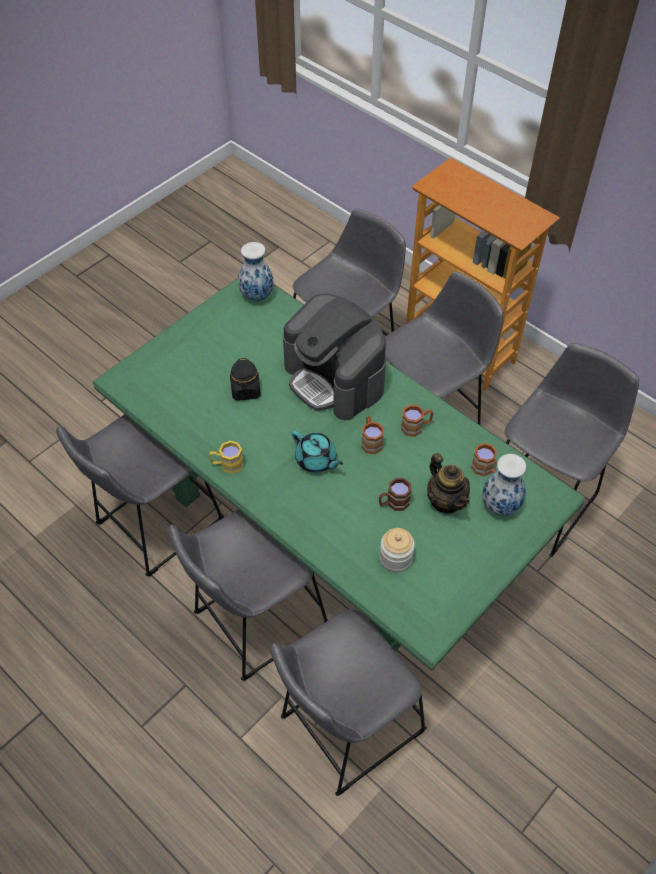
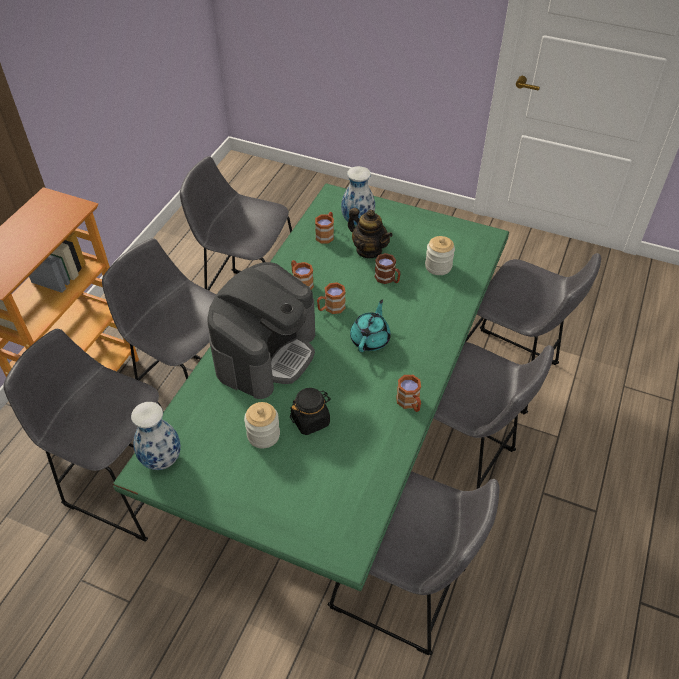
camera: 110 degrees left, 5 degrees down
yellow mug [209,441,244,474] -> brown mug [396,375,421,412]
teapot [427,453,470,513] -> teapot turned 90 degrees clockwise [348,208,393,258]
none -> jar [244,402,280,448]

